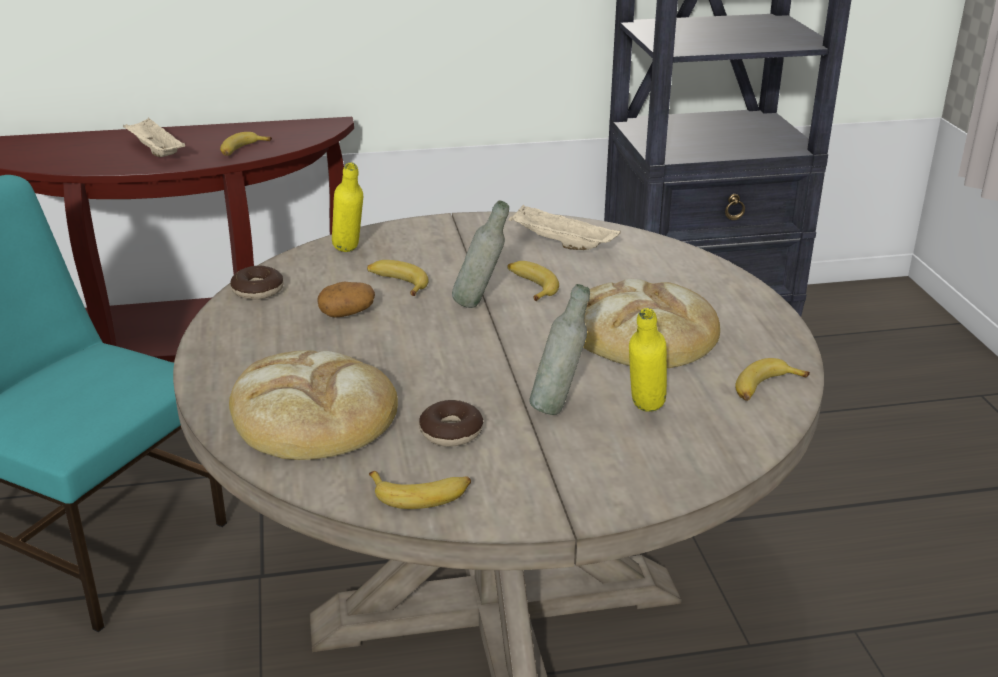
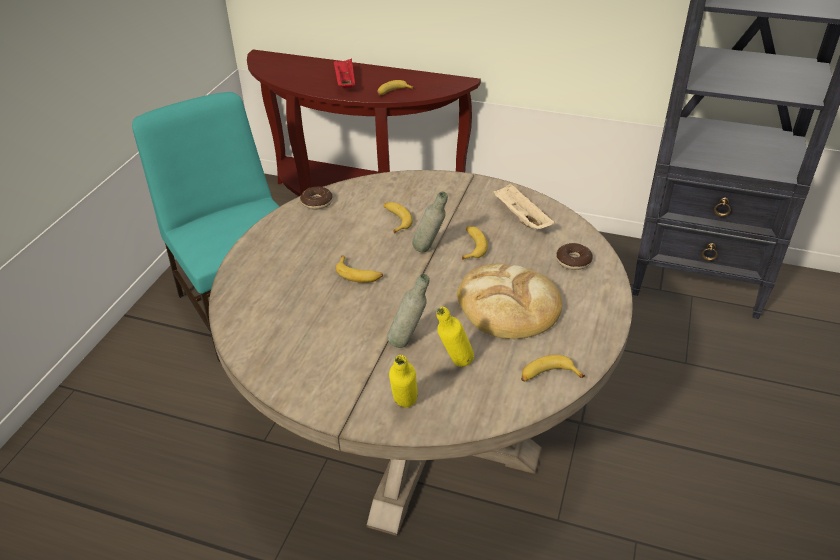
camera: 30 degrees right, 10 degrees up
beige tray [123,118,185,157] -> red tray [333,58,355,88]
bread [229,350,398,460] -> none
potato [317,282,375,318] -> none
yellow bottle [332,163,363,252] -> yellow bottle moved to [389,355,418,408]
banana [369,471,471,509] -> banana moved to [336,256,383,283]
donut [419,400,483,447] -> donut moved to [556,243,593,270]

